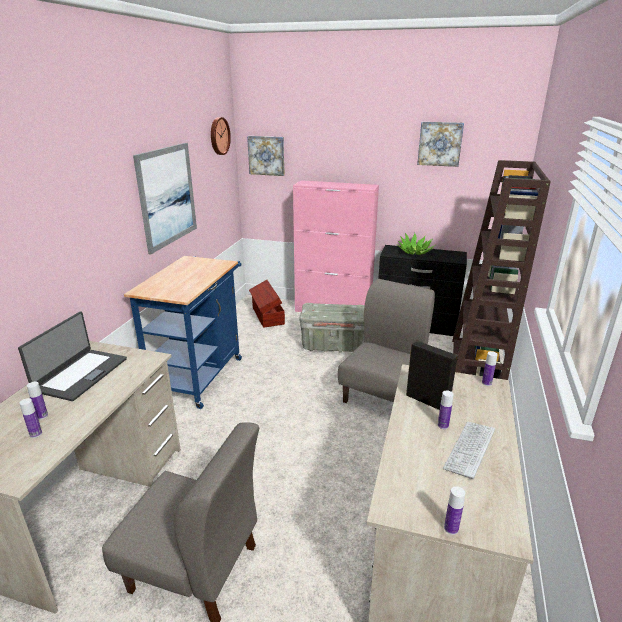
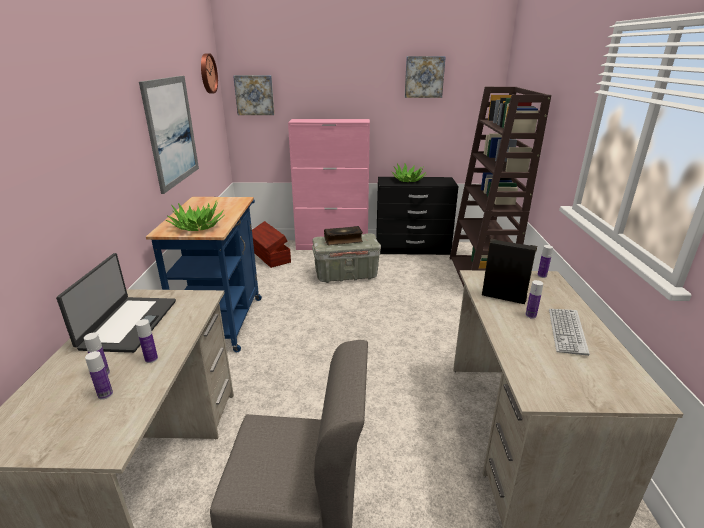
camera: 15 degrees left, 0 degrees up
grey chair [338,279,435,403] -> none
bottle [444,486,465,535] -> bottle moved to [136,319,158,363]
none -> potted plant [166,201,224,231]
none -> book [324,226,363,245]

